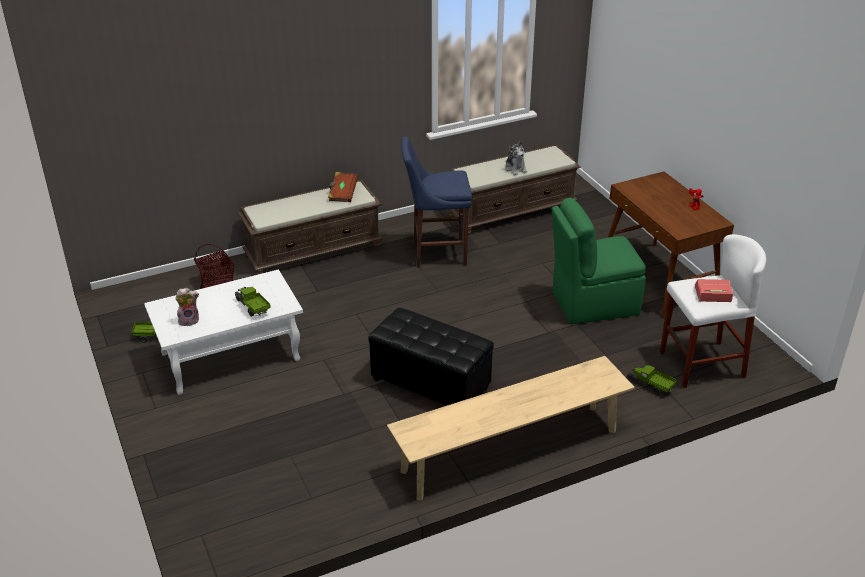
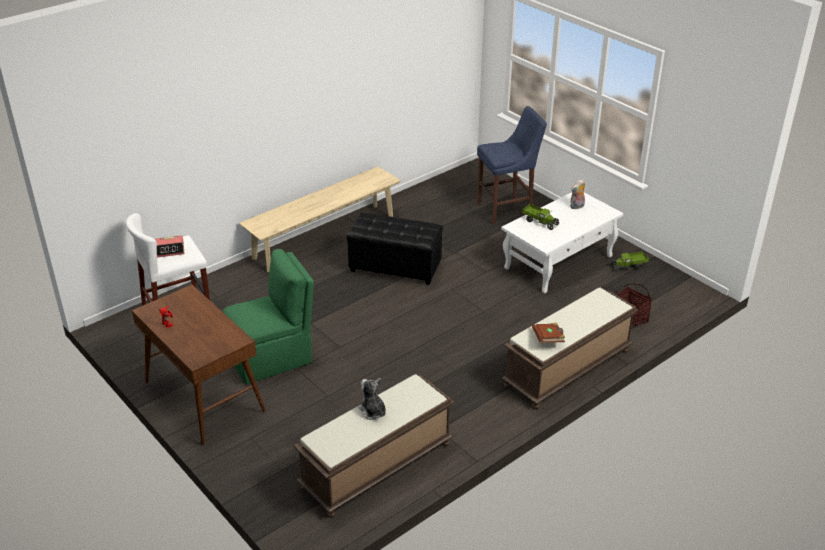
camera: 165 degrees right, 0 degrees up
blue stool [401,137,472,268] -> blue stool moved to [477,106,547,225]
toy truck [627,365,677,395] -> none

